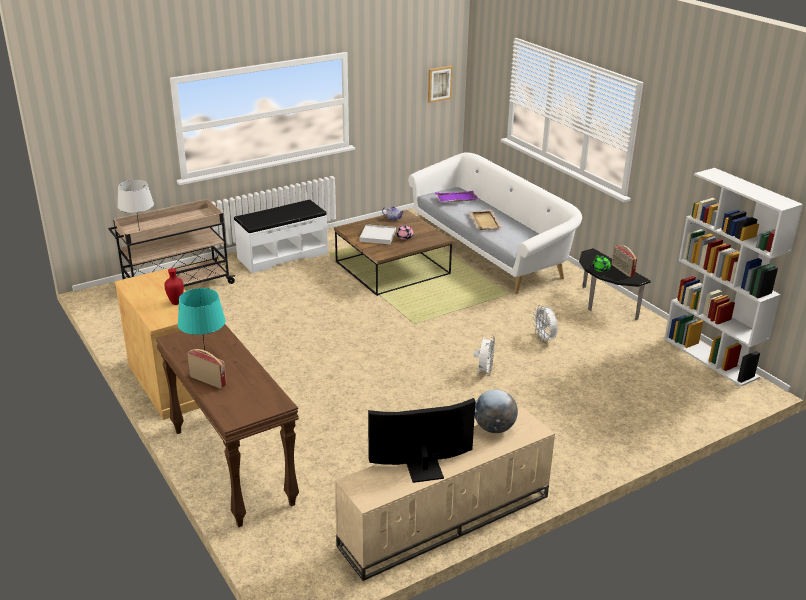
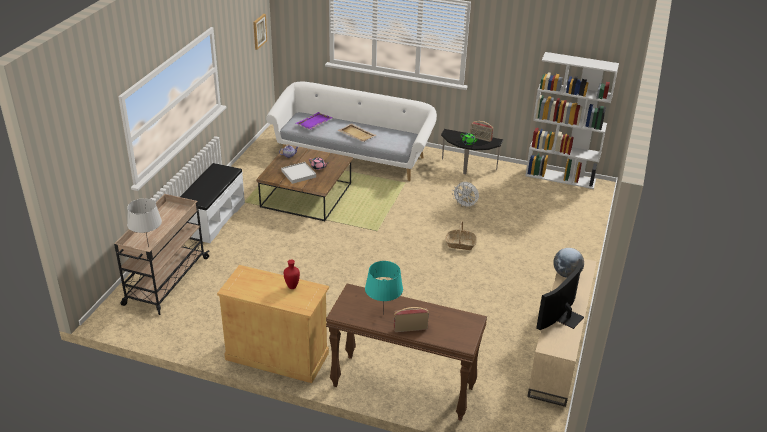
camera: 40 degrees left, 5 degrees up
white fan [473,336,495,376] -> basket [445,221,477,250]

